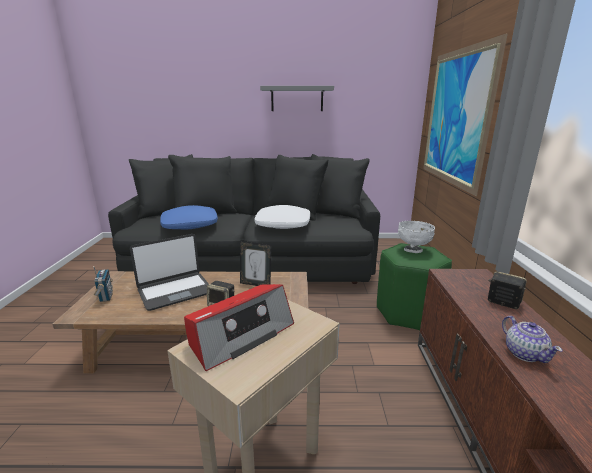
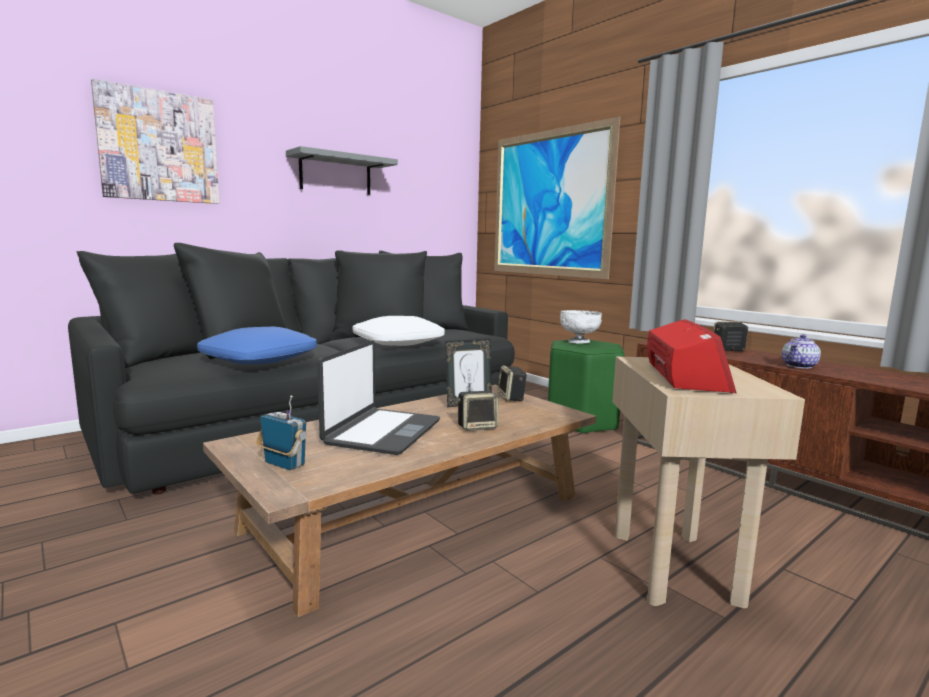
camera: 40 degrees left, 10 degrees down
teapot [502,316,563,363] -> teapot turned 105 degrees clockwise [782,334,821,369]
none -> picture [91,79,219,204]
none -> speaker [497,366,527,401]

